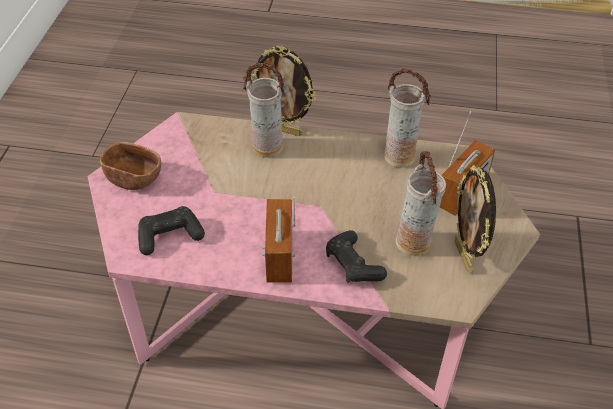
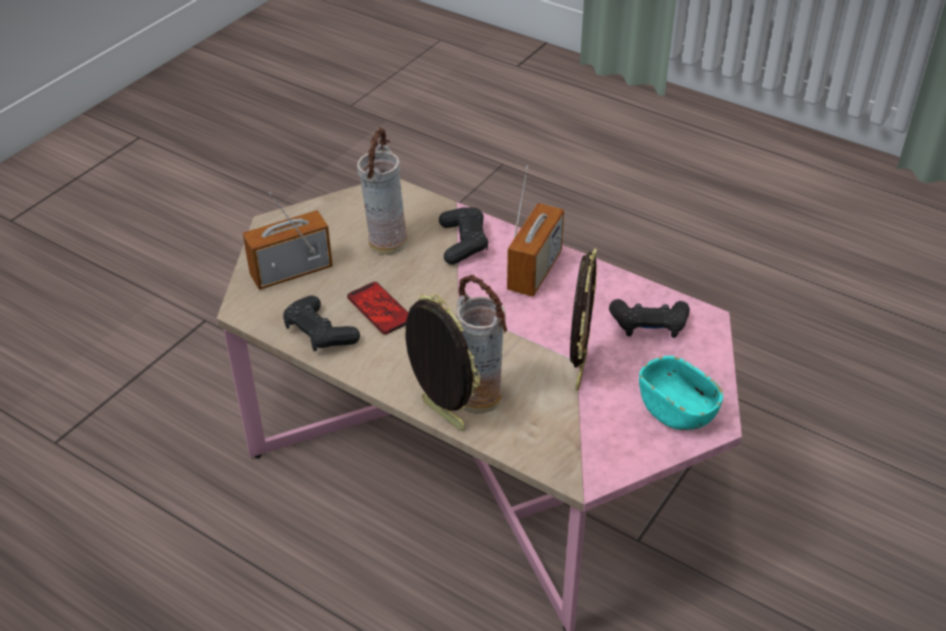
camera: 155 degrees left, 5 degrees down
brown bowl [100,142,161,190] -> turquoise bowl [639,356,723,430]
vase [384,68,431,167] -> black game controller [283,295,360,351]
picture frame [455,165,496,273] -> picture frame moved to [570,248,597,390]
none -> phone [347,282,408,334]

